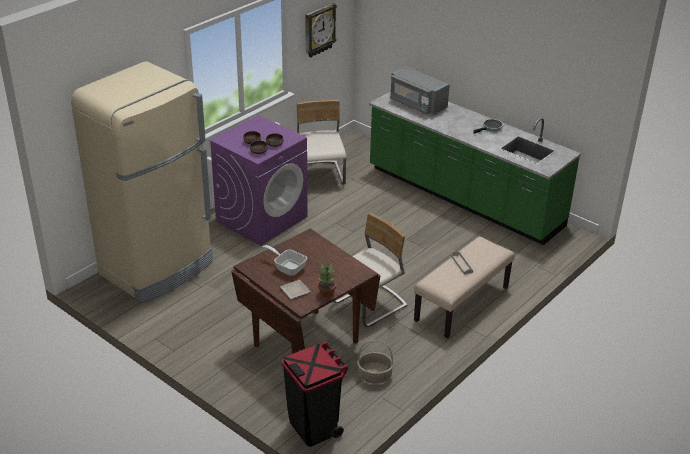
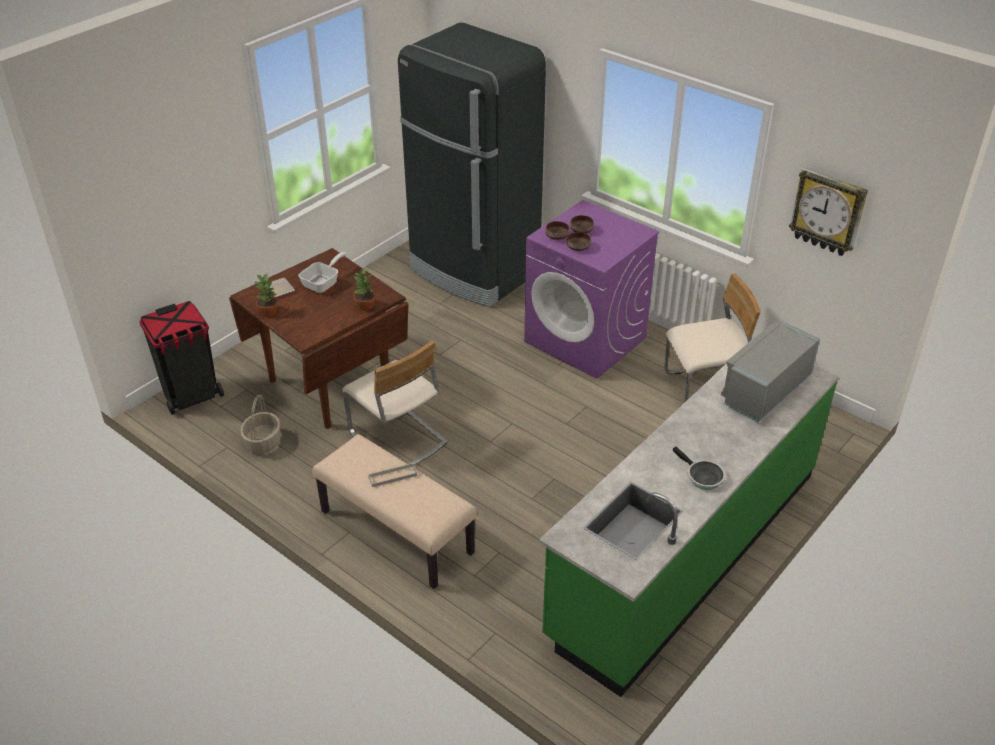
camera: 90 degrees right, 5 degrees up
beige fridge [71,62,213,303] -> black fridge [398,23,546,307]
none -> potted plant [353,268,375,311]

